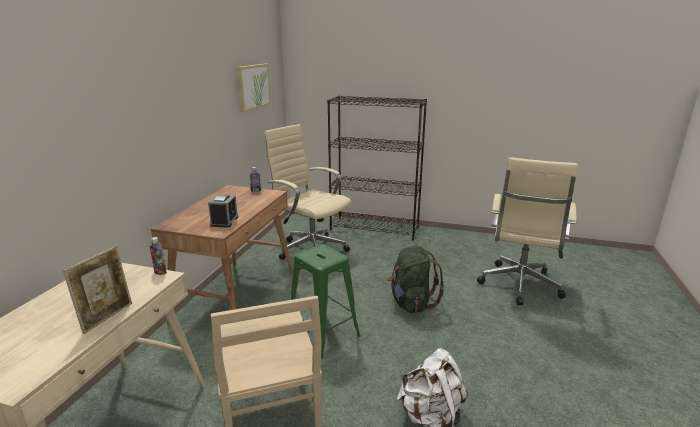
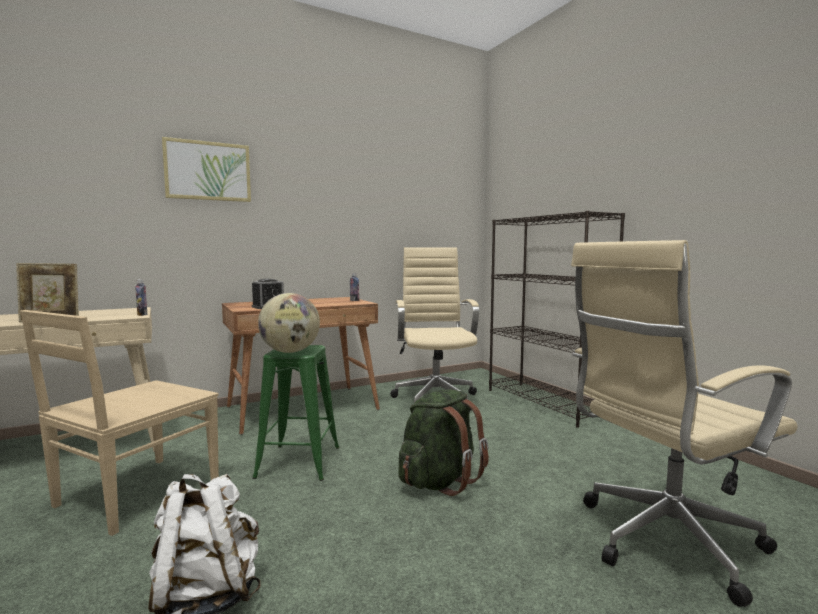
camera: 45 degrees right, 15 degrees down
picture [237,64,271,113] -> picture moved to [162,137,251,202]
none -> globe [258,293,320,353]

